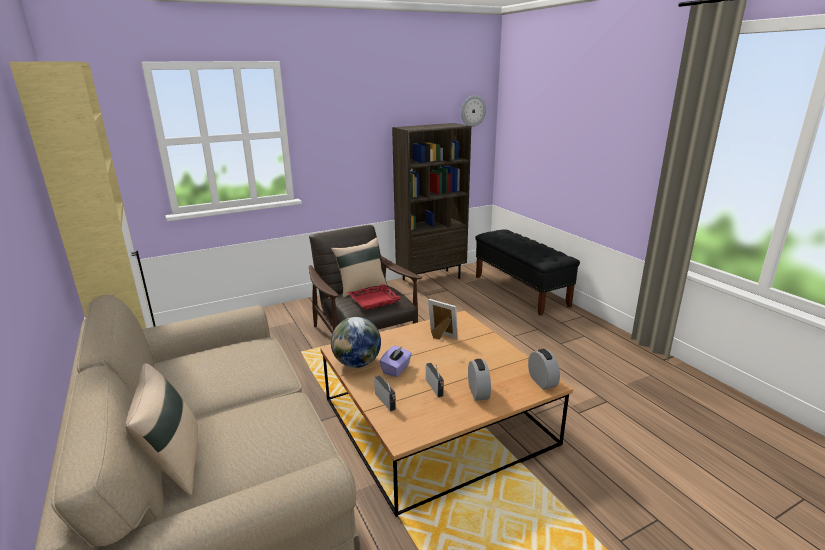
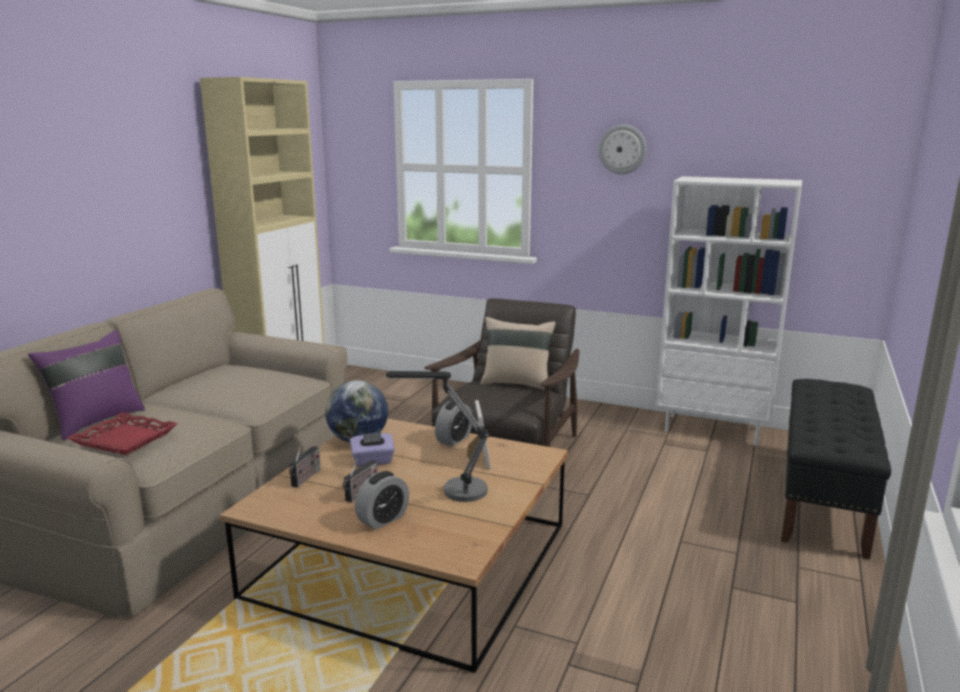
camera: 50 degrees right, 5 degrees down
beige pillow [125,363,198,496] -> purple pillow [28,330,145,440]
red tray [348,284,401,310] -> red tray moved to [67,412,178,455]
brown bookcase [392,123,471,280] -> white bookcase [656,176,802,446]
wall clock [461,95,486,127] -> wall clock moved to [598,124,647,175]
alarm clock [528,349,560,390] -> alarm clock moved to [435,401,472,447]
none -> table lamp [386,371,489,502]

